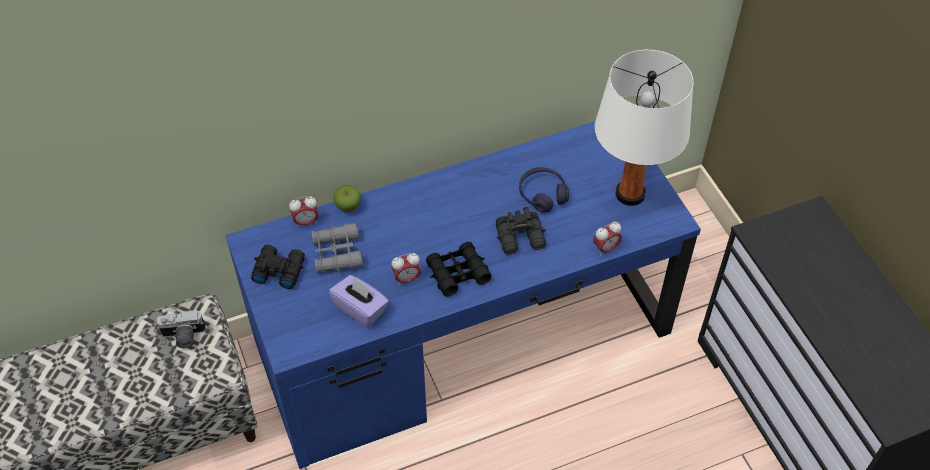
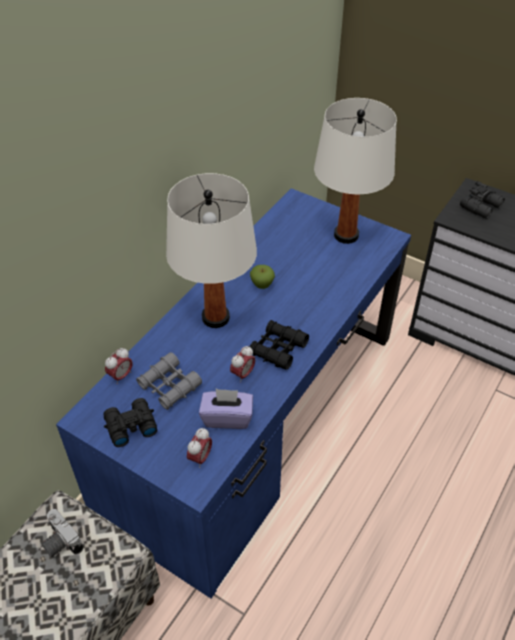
camera: 35 degrees left, 5 degrees down
camera [157,310,205,348] -> camera turned 90 degrees clockwise [41,509,83,558]
apple [333,185,361,213] -> apple moved to [250,265,275,289]
black binoculars [496,206,546,255] -> black binoculars moved to [460,181,505,219]
purple headphones [519,167,569,213] -> none
alarm clock [593,222,622,256] -> alarm clock moved to [187,428,212,468]
none -> white table lamp [166,173,257,328]

